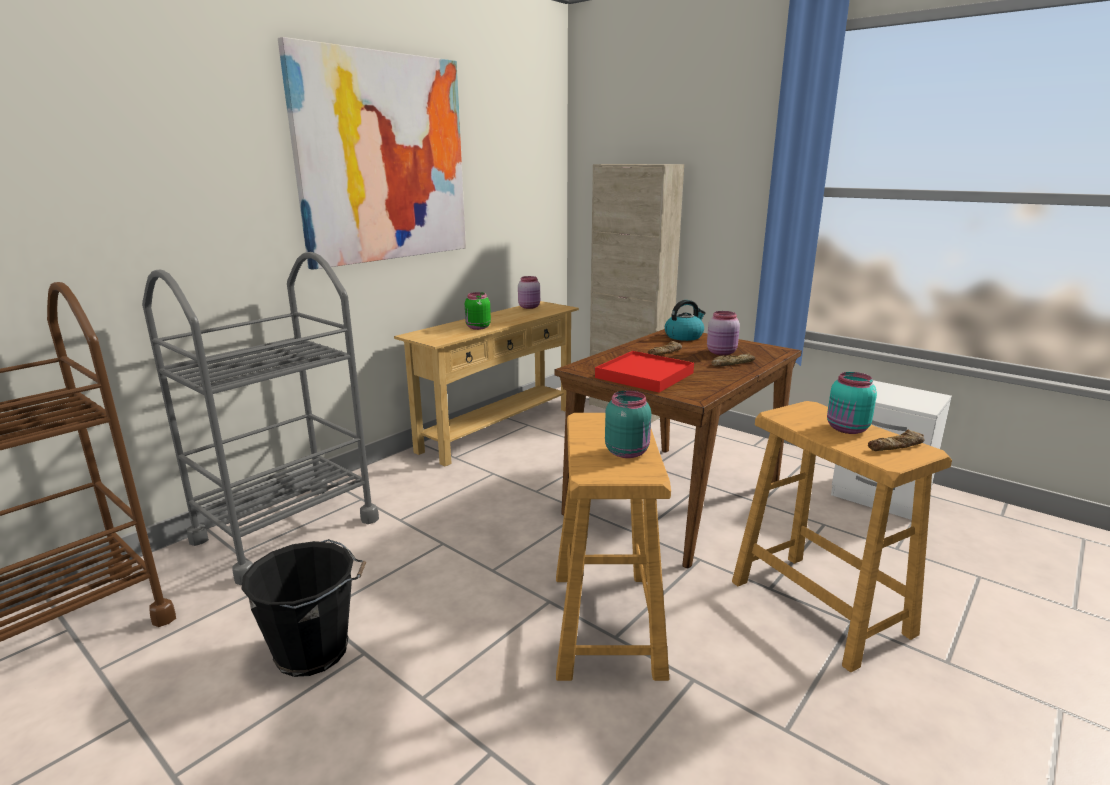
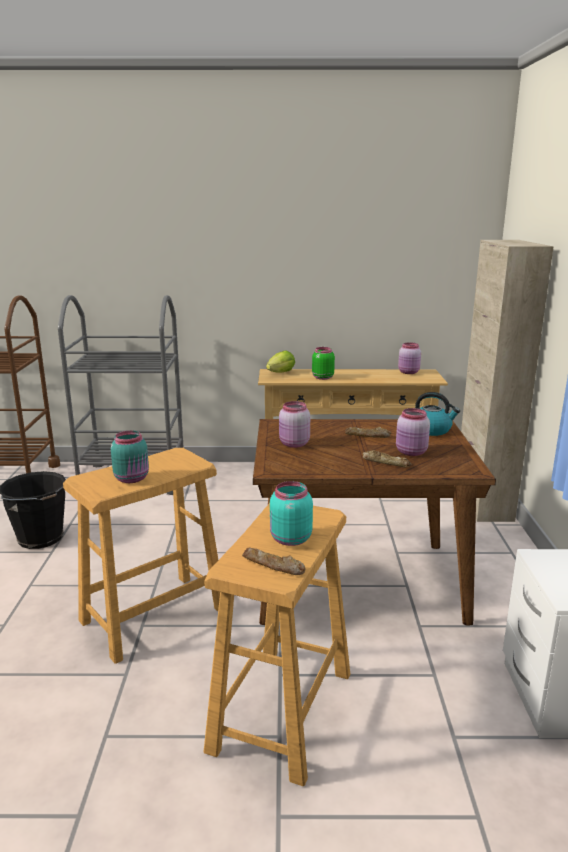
camera: 50 degrees right, 0 degrees up
picture [278,37,466,270] -> none
red tray [595,351,694,393] -> pink jar [279,401,310,448]
none -> lettuce [266,351,295,373]

